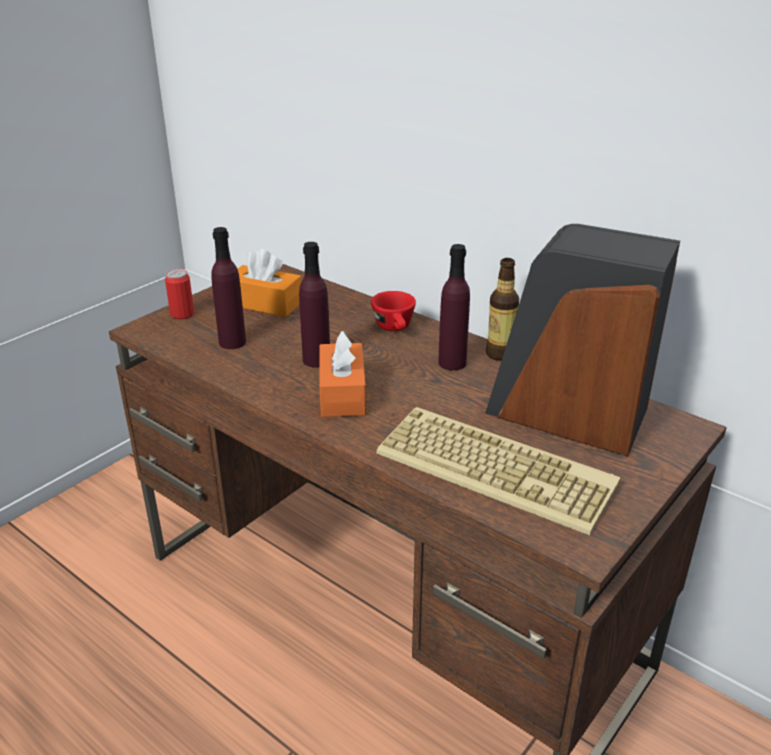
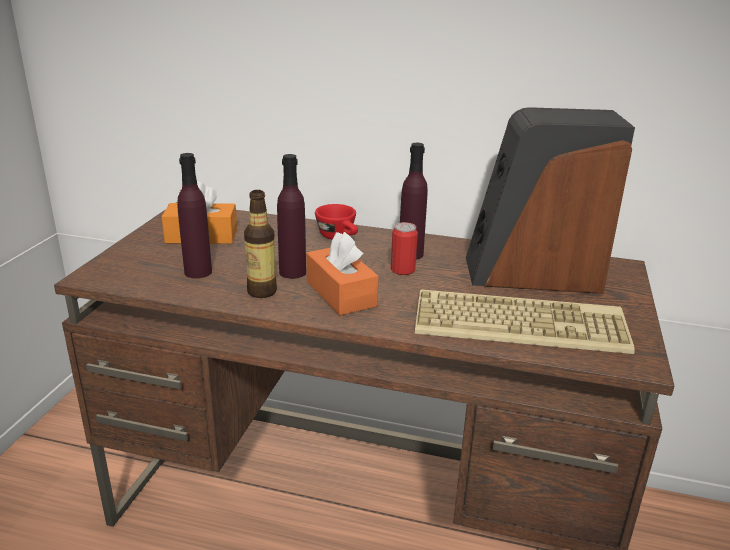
camera: 25 degrees left, 5 degrees down
can [165,269,194,319] -> can moved to [391,222,418,275]
bottle [486,258,519,361] -> bottle moved to [244,190,277,298]

